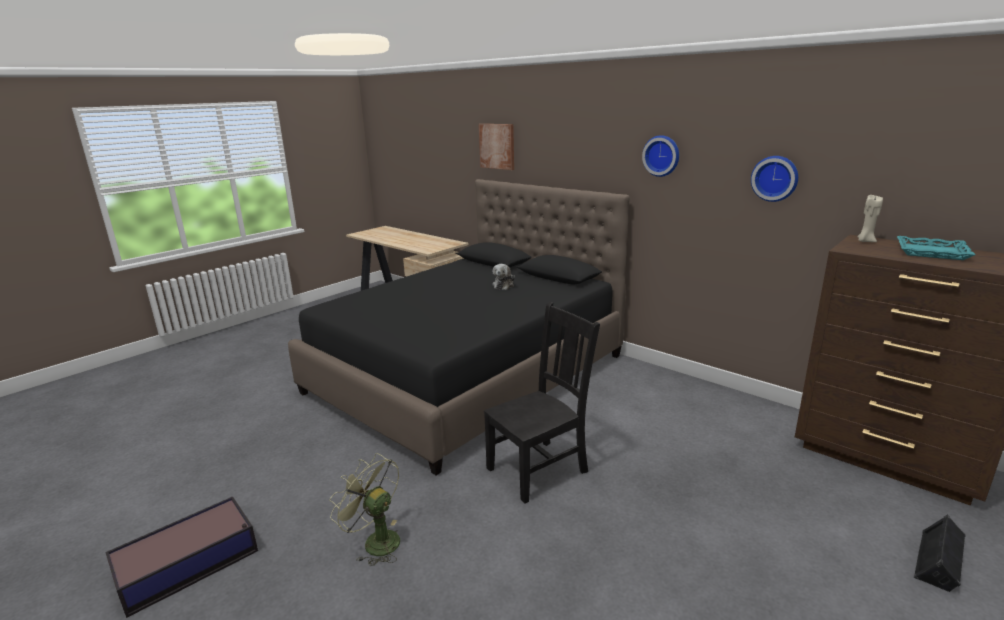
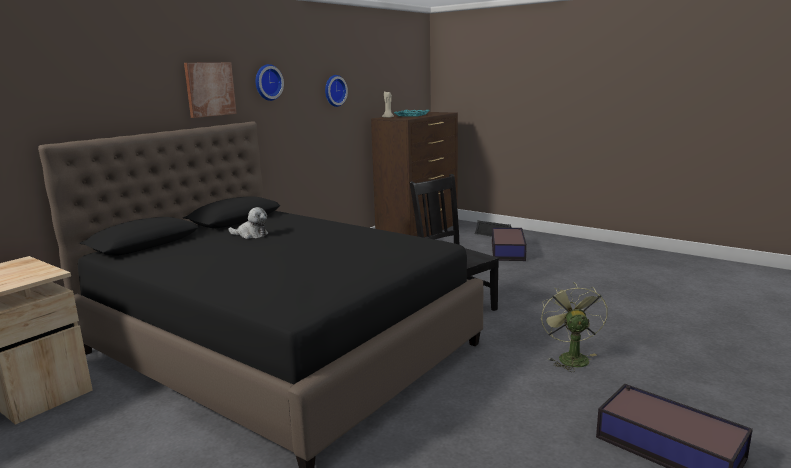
camera: 95 degrees left, 5 degrees down
green fan [329,453,400,566] -> green fan turned 150 degrees clockwise [541,282,608,372]
picture [479,124,514,170] -> picture moved to [184,62,237,118]
none -> storage box [492,228,527,261]

